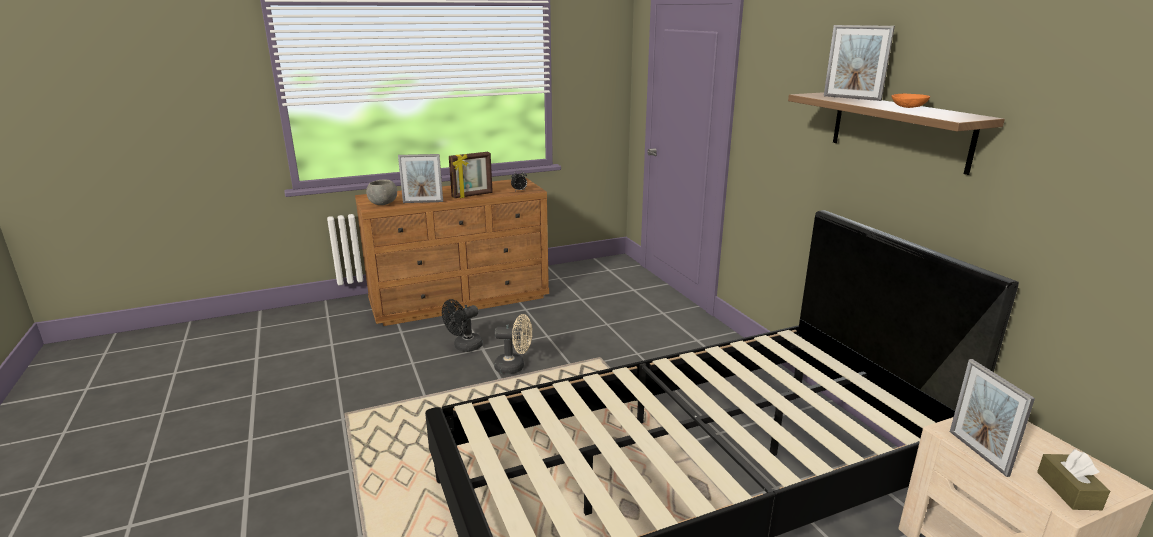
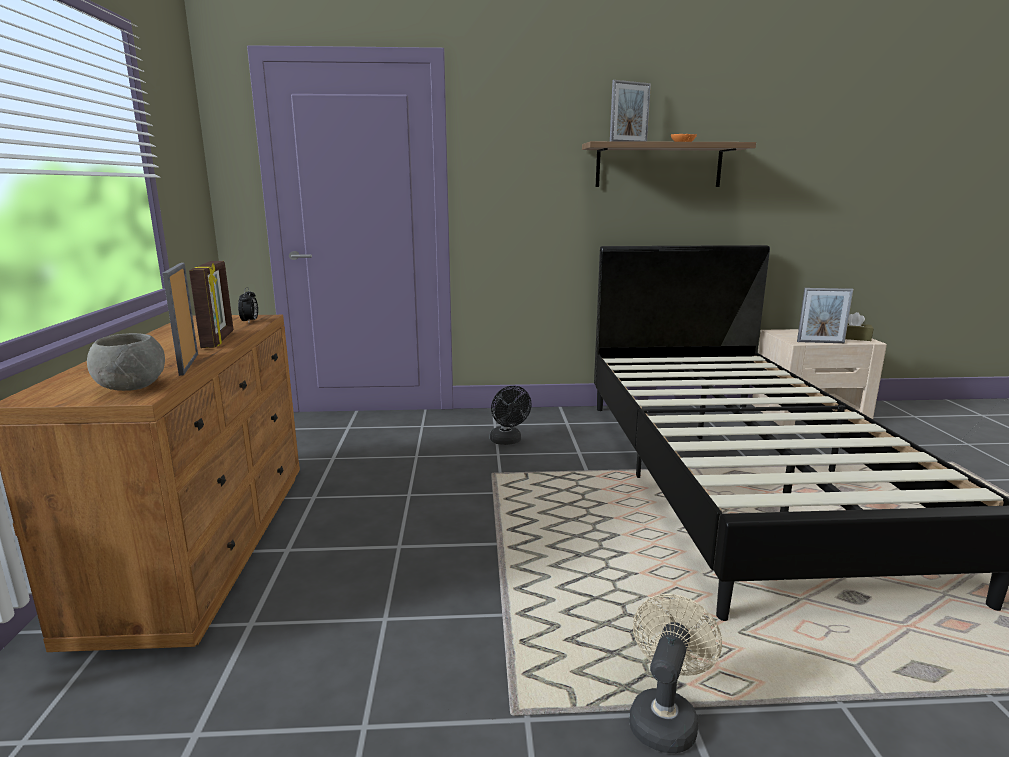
camera: 70 degrees left, 5 degrees down
picture frame [398,154,443,203] -> picture frame turned 150 degrees clockwise [163,263,198,376]
black fan [442,299,483,352] -> black fan moved to [490,386,532,445]
beige fan [494,314,532,374] -> beige fan moved to [629,594,722,753]

